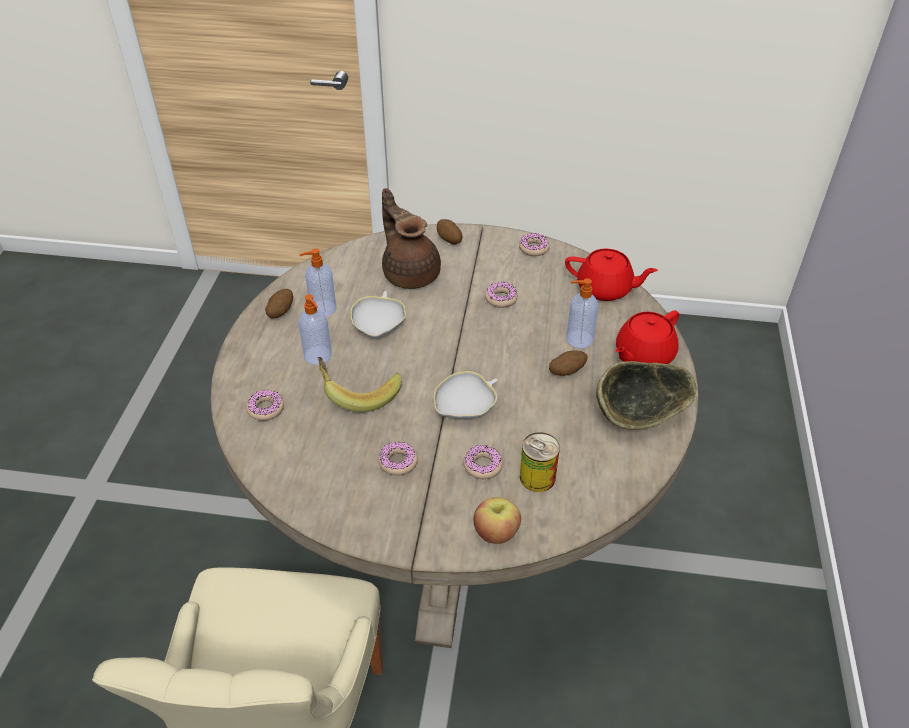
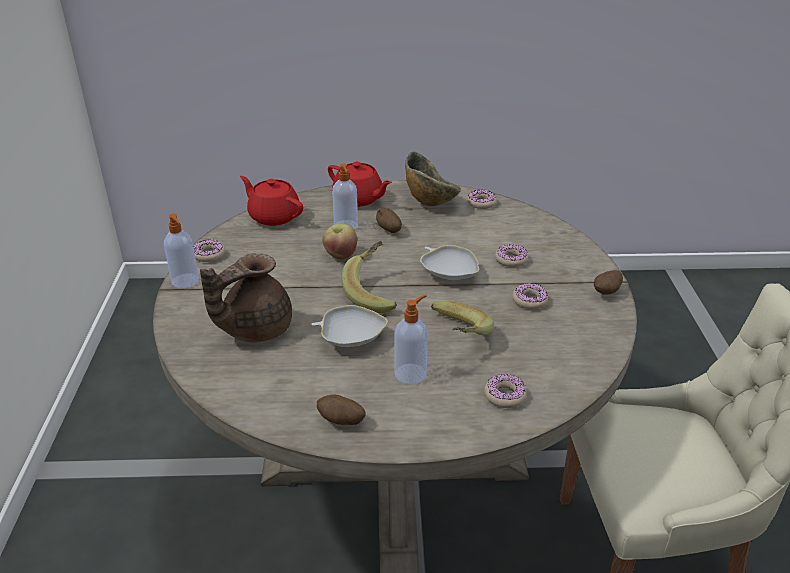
camera: 100 degrees left, 10 degrees down
soap dispenser [299,248,336,317] -> soap dispenser moved to [164,214,199,288]
potato [437,219,462,245] -> potato moved to [594,270,623,294]
apple [474,497,521,544] -> apple moved to [322,223,357,259]
donut [485,281,518,308] -> donut moved to [467,190,497,209]
can [520,432,560,492] -> none
red teapot [565,248,658,301] -> red teapot turned 60 degrees counterclockwise [240,176,303,226]
none -> banana [342,241,397,313]

